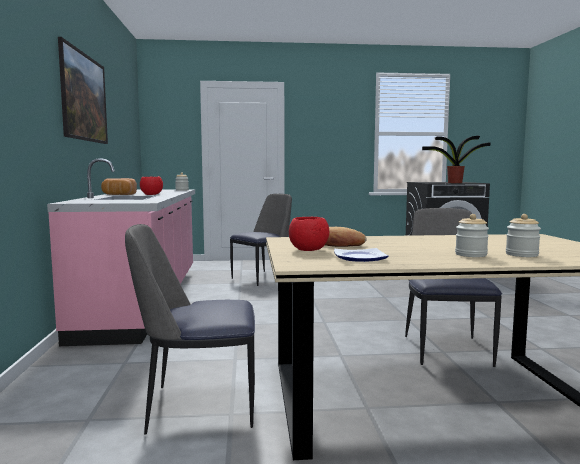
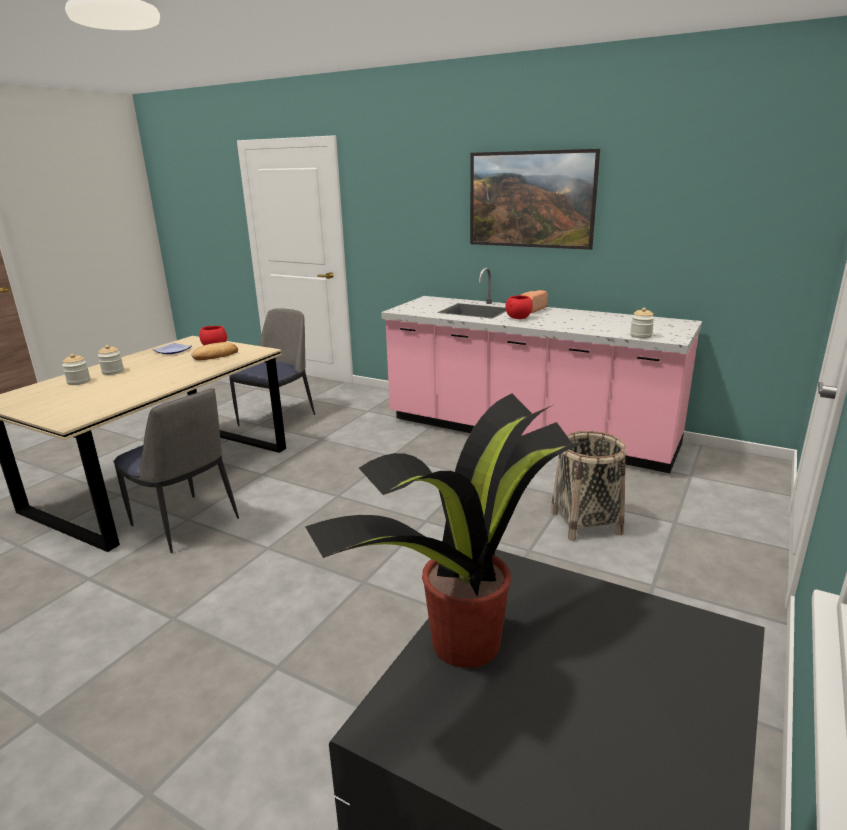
camera: 125 degrees right, 15 degrees up
chair [230,194,292,286] -> basket [551,431,626,541]

